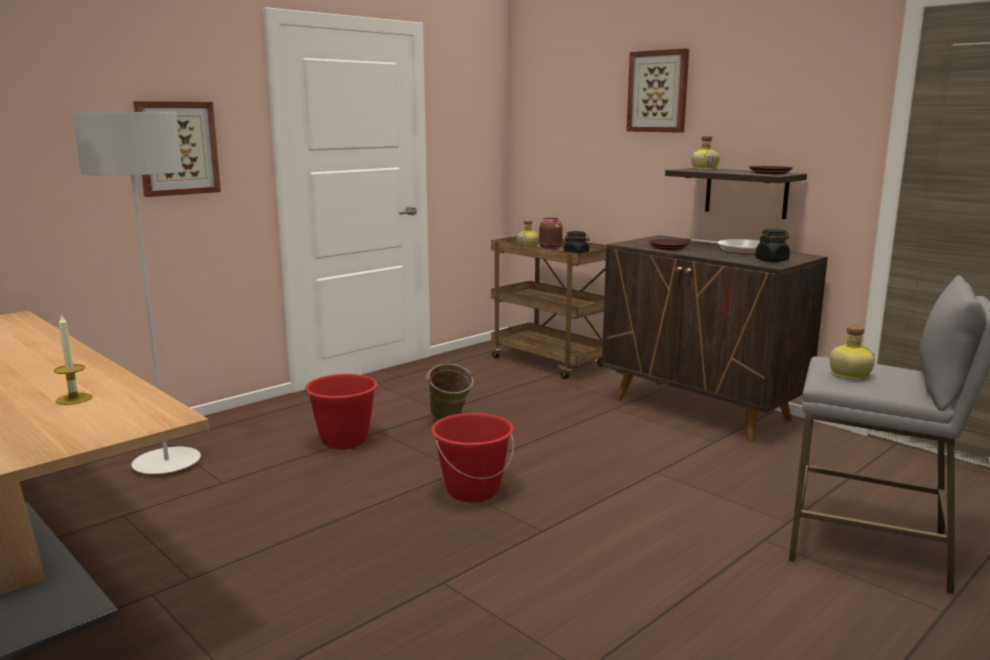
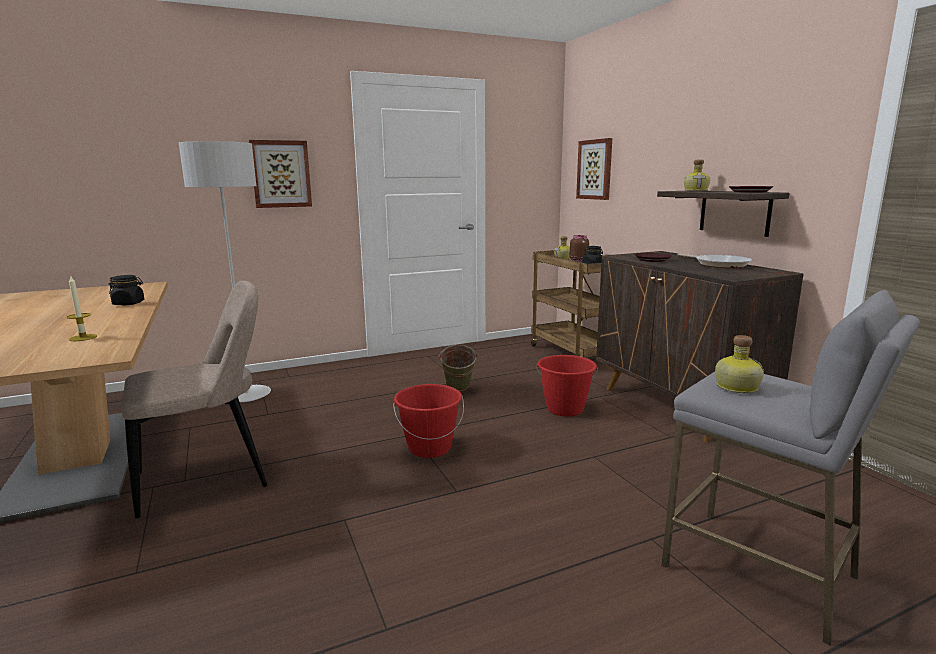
camera: 20 degrees right, 0 degrees up
red bucket [304,374,379,449] -> red bucket moved to [536,355,598,416]
picture [626,48,689,133] -> picture moved to [576,138,612,200]
black jar [755,229,790,262] -> black jar moved to [109,275,144,305]
none -> beige chair [122,280,268,518]

